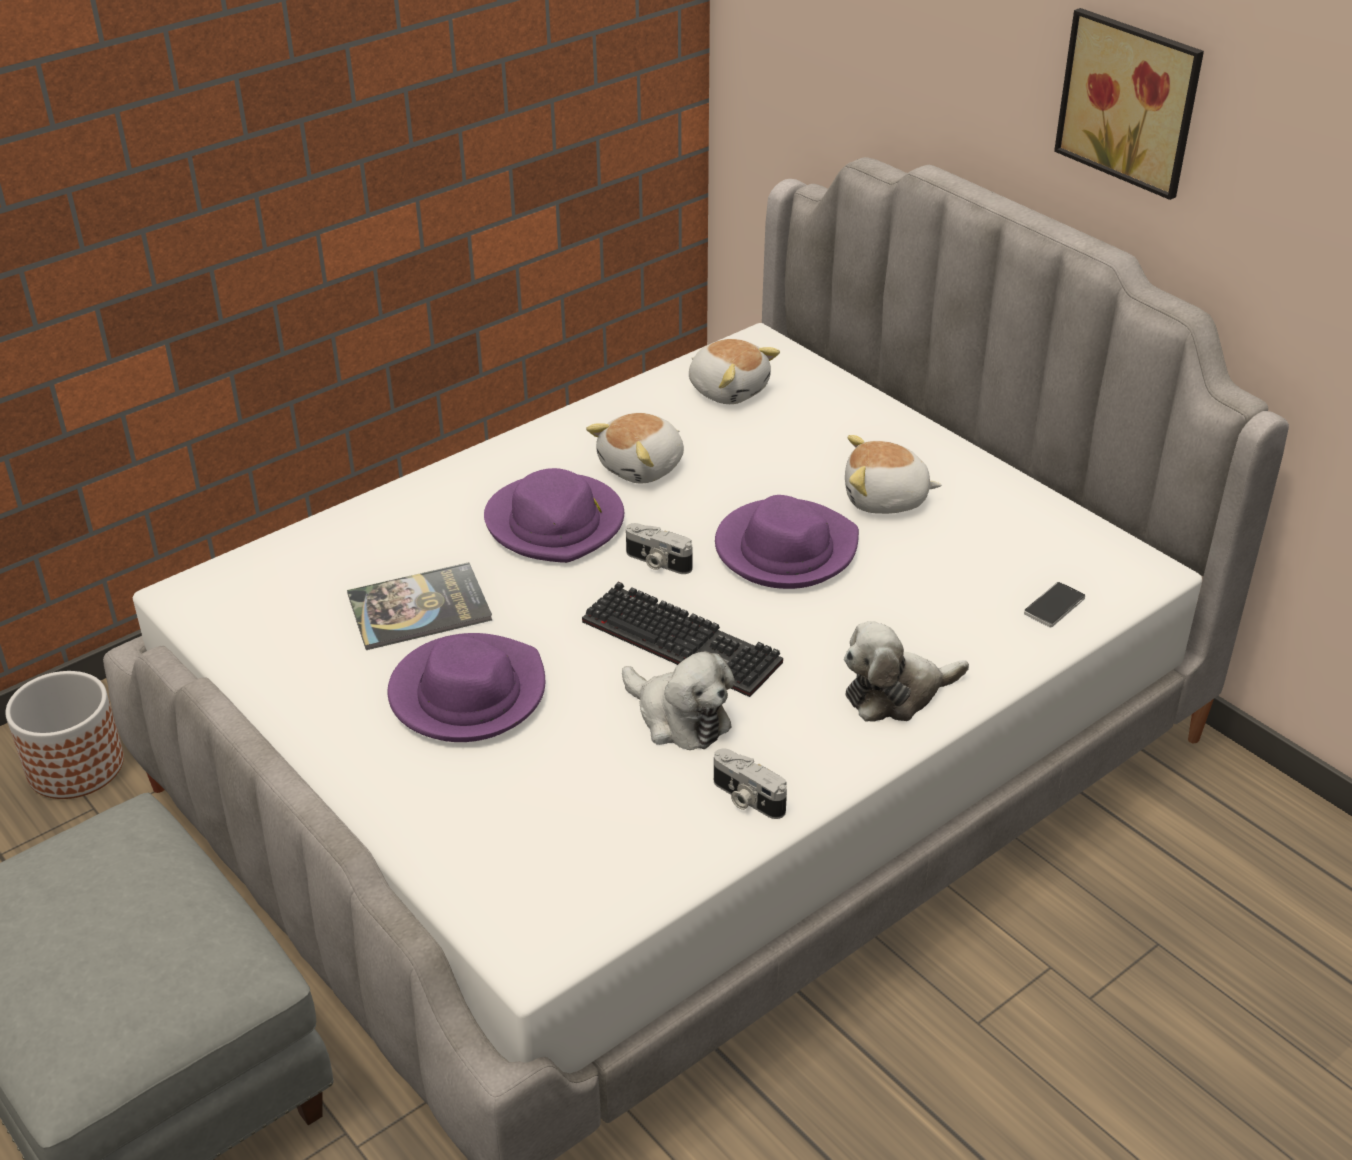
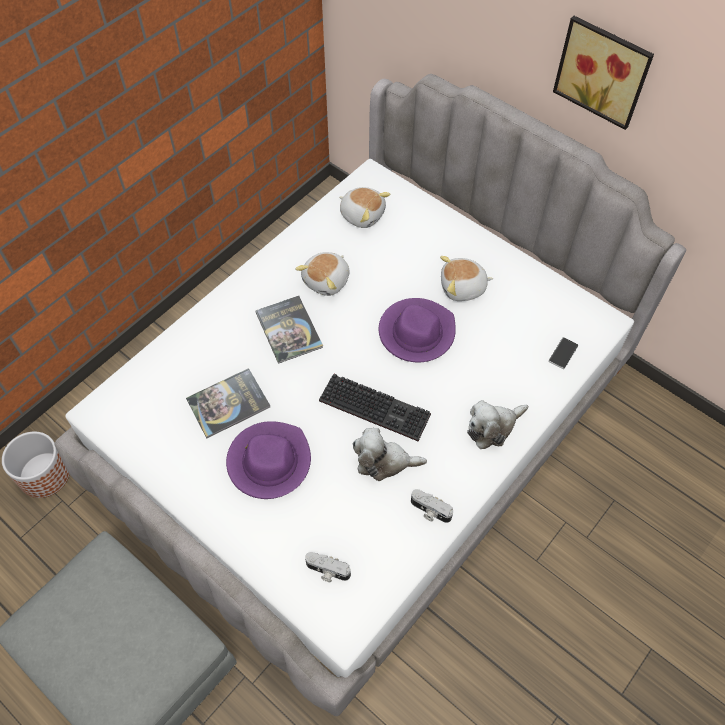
camera: 10 degrees left, 20 degrees up
purple hat [484,468,624,563] -> book [255,296,323,364]
plush toy [622,652,735,750] -> plush toy turned 150 degrees clockwise [353,428,427,481]
camera [626,523,693,574] -> camera moved to [305,552,351,582]

